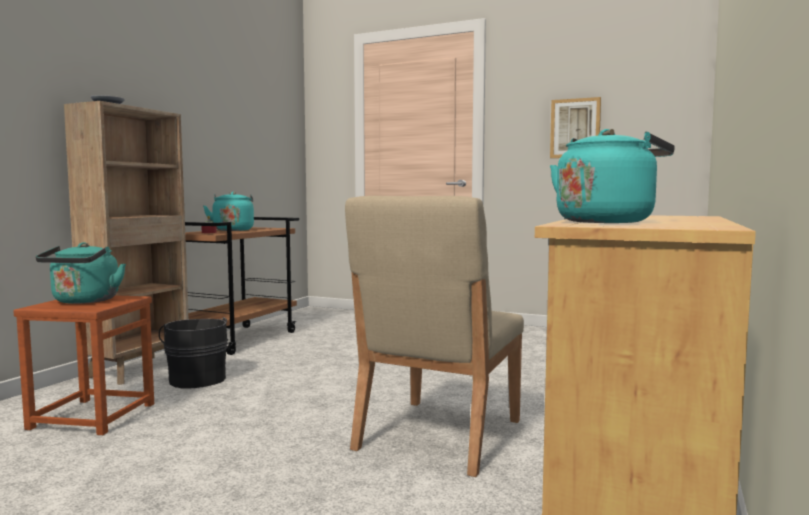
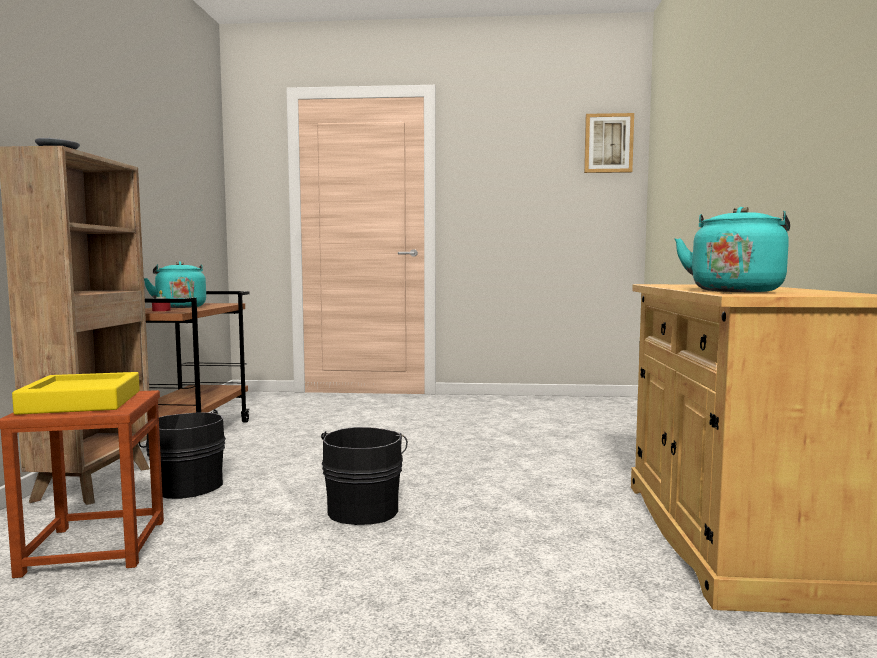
camera: 20 degrees left, 0 degrees up
turquoise kettle [36,242,126,304] -> yellow tray [12,372,140,415]
beige chair [345,196,524,477] -> none
picture [550,97,601,158] -> picture moved to [584,113,634,173]
none -> black bucket [321,427,408,525]

